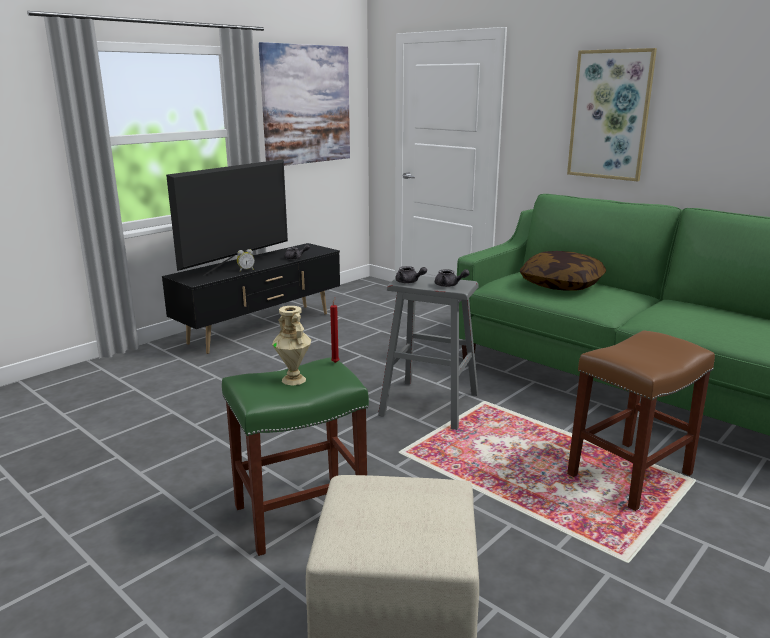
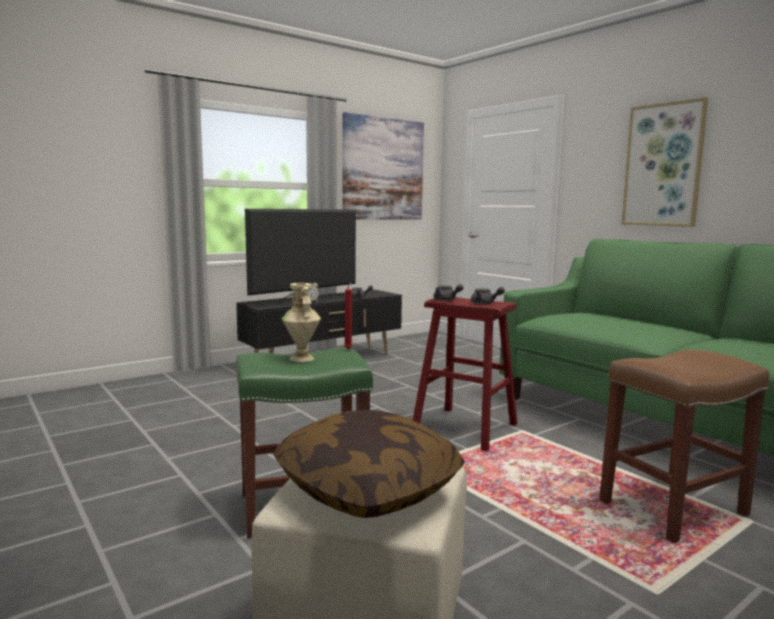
camera: 10 degrees right, 10 degrees down
grey stool [378,276,479,430] -> red stool [413,297,518,451]
pillow [520,251,606,291] -> pillow moved to [273,410,465,518]

